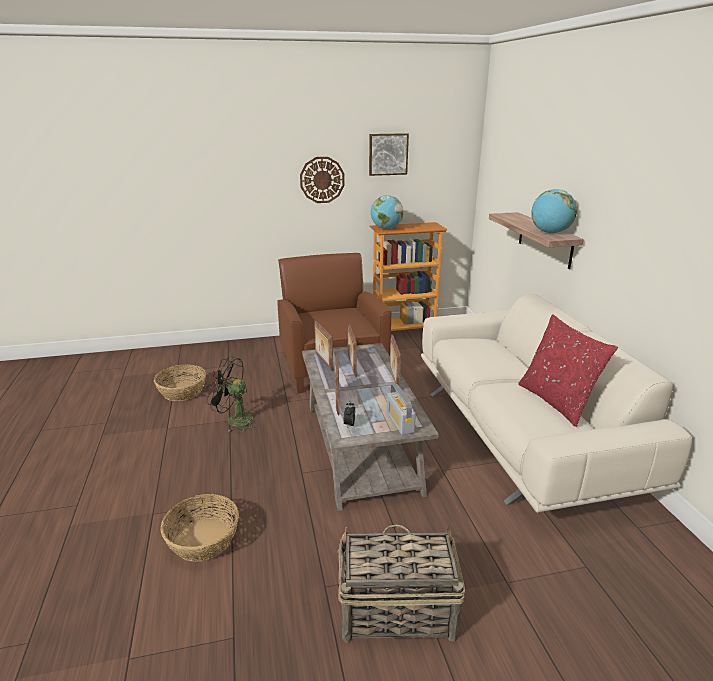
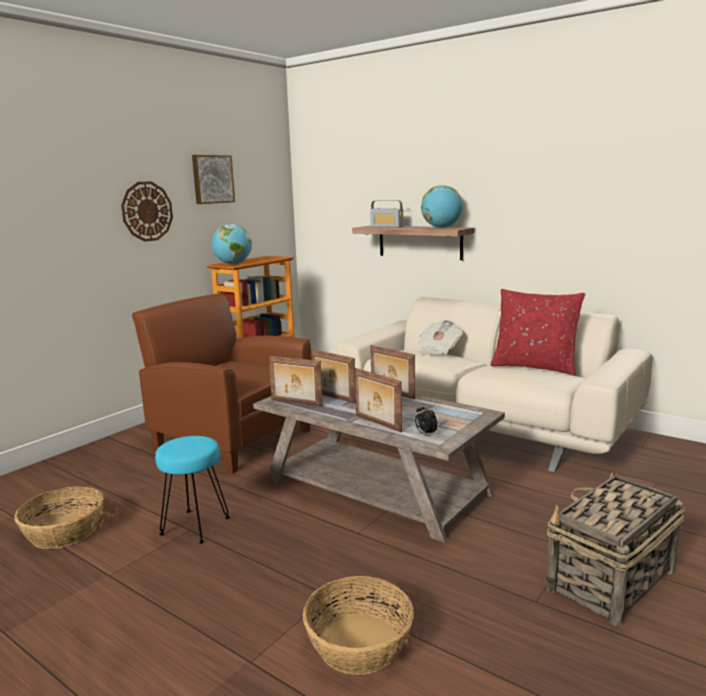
camera: 40 degrees left, 10 degrees down
black fan [207,356,257,432] -> turquoise stool [155,436,230,544]
radio [387,384,416,435] -> radio moved to [370,200,403,228]
none -> newspaper [419,320,463,355]

